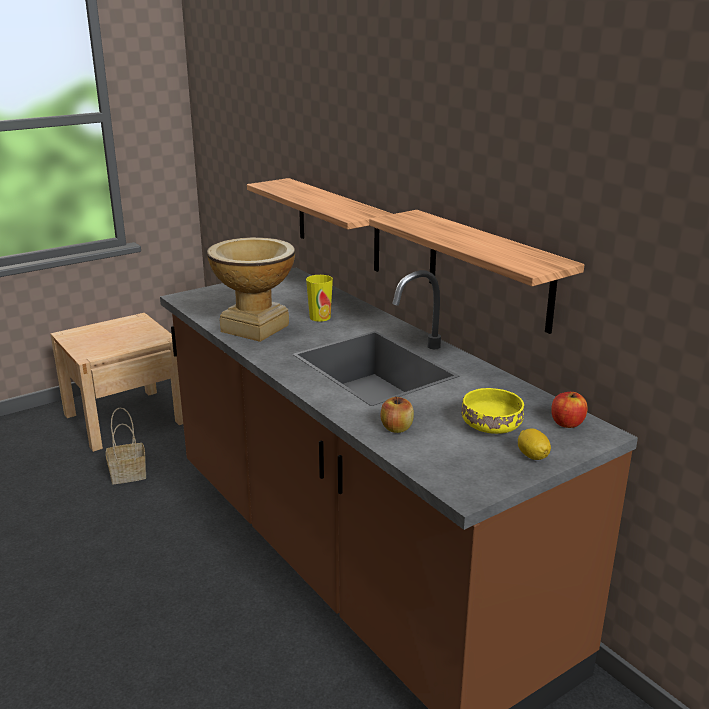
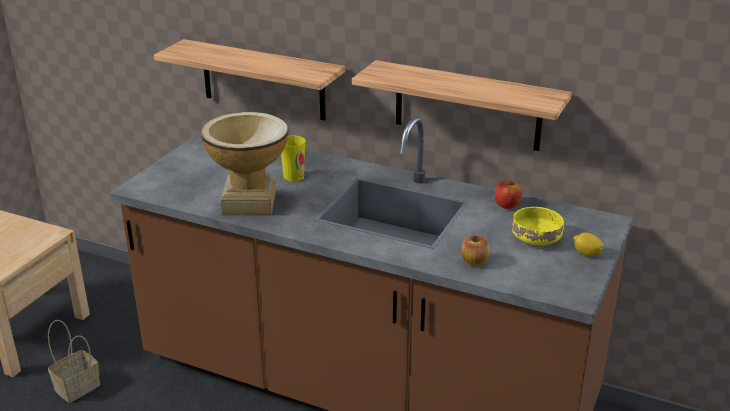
camera: 30 degrees left, 5 degrees up
apple [551,392,588,428] -> apple moved to [495,180,522,209]

